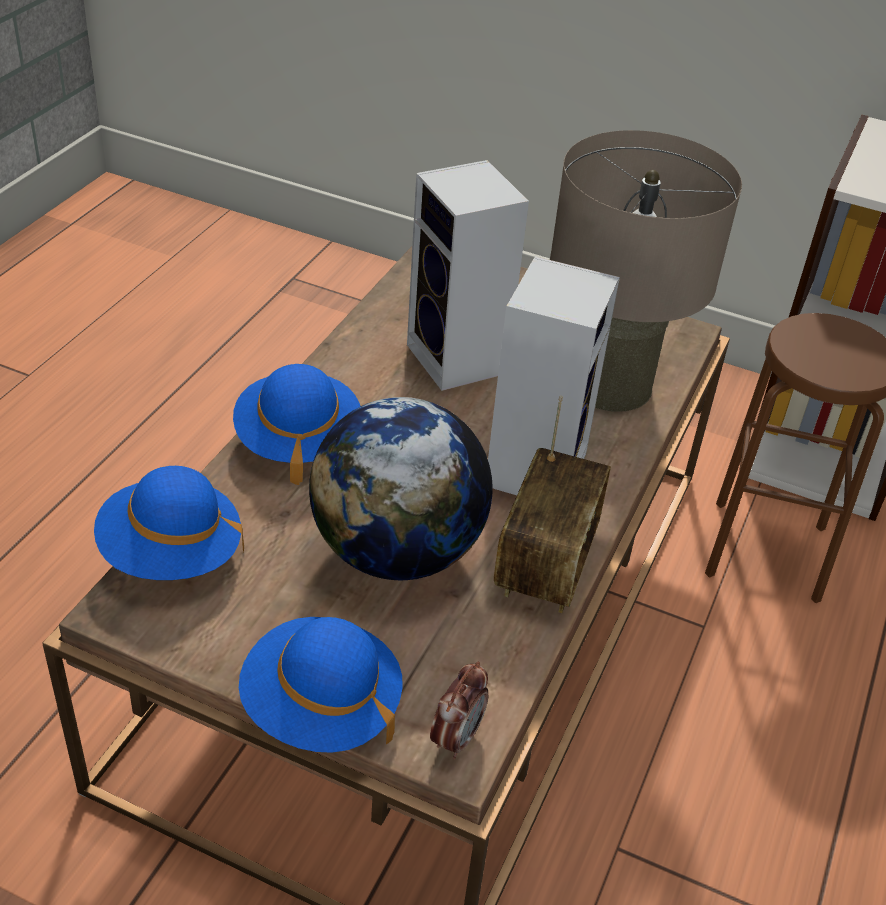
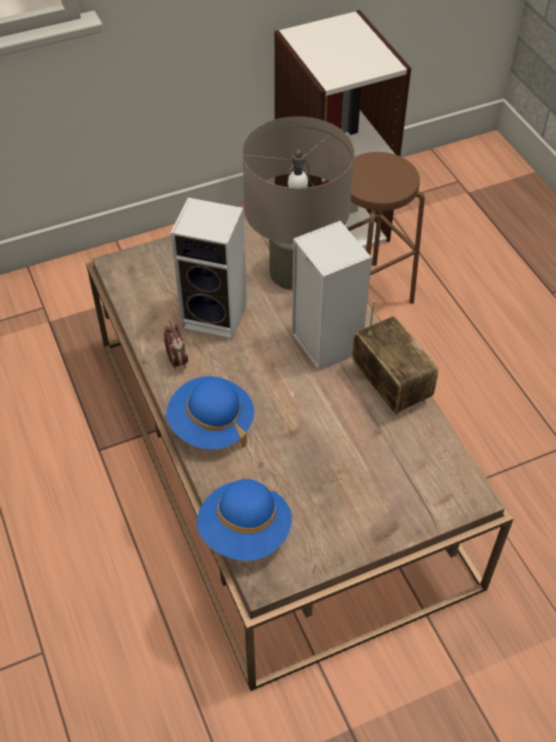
camera: 45 degrees left, 10 degrees up
blue hat [239,617,403,753] -> none
globe [309,397,493,580] -> none
alarm clock [430,662,488,759] -> alarm clock moved to [164,321,188,369]

